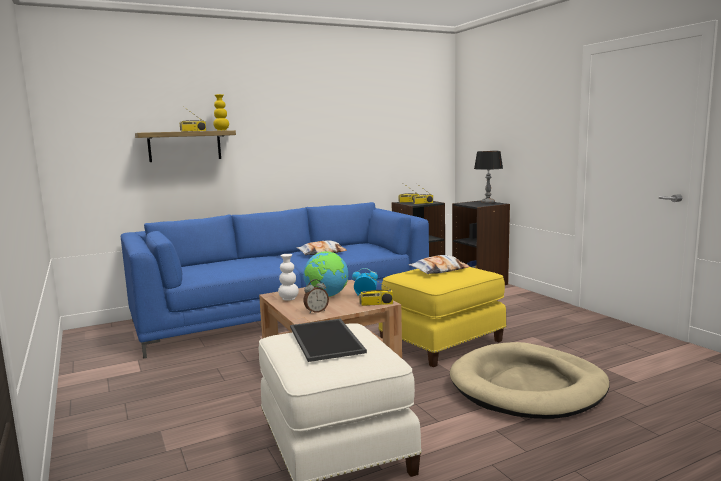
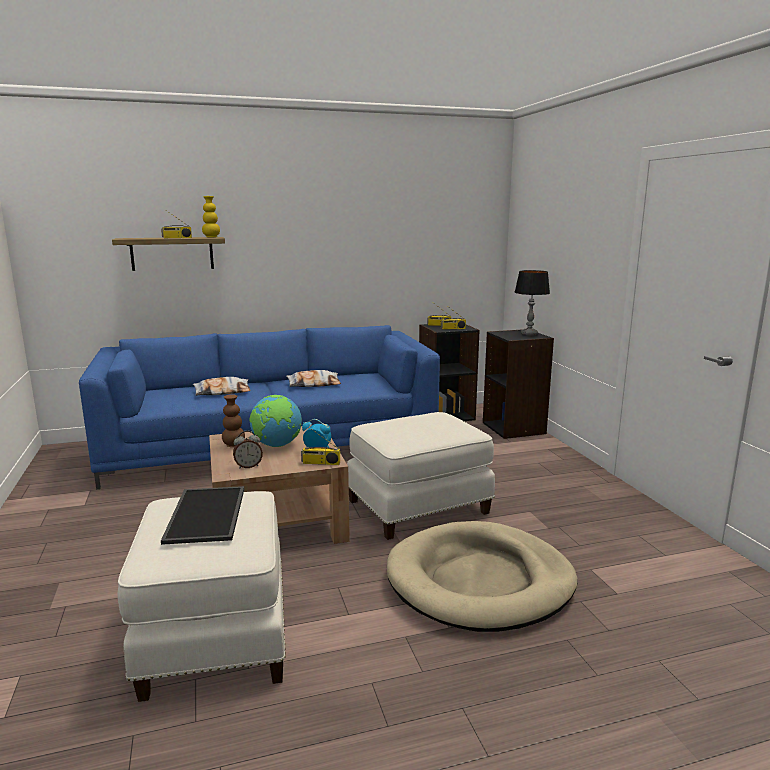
camera: 10 degrees right, 5 degrees up
white vase [278,254,299,301] -> brown vase [222,395,245,447]
yellow ottoman [379,267,506,367] -> white ottoman [347,412,495,540]
pillow [408,255,470,274] -> pillow moved to [193,377,251,396]

